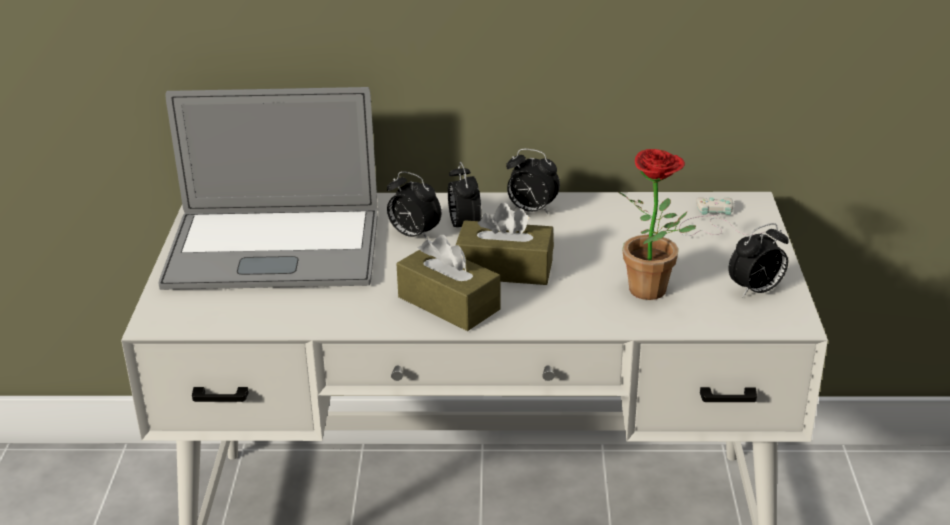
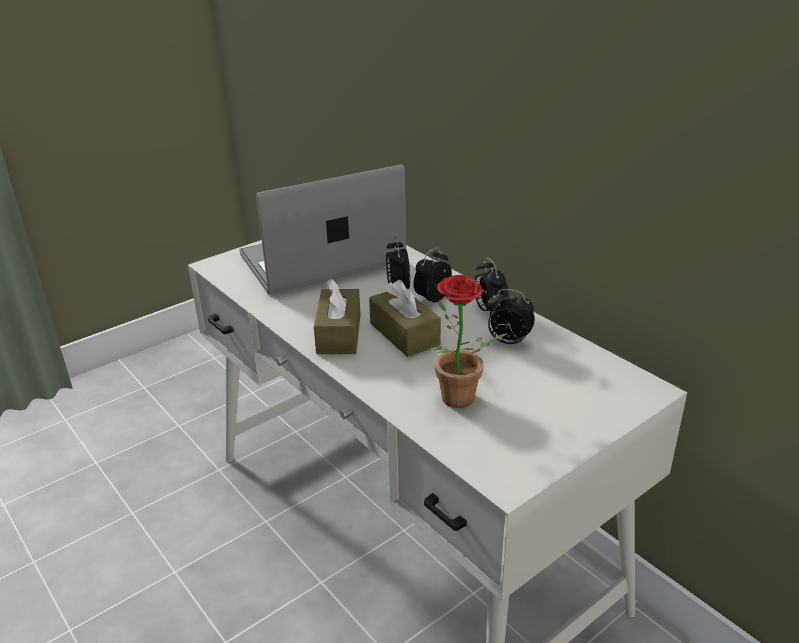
camera: 50 degrees right, 0 degrees up
laptop [158,87,378,290] -> laptop turned 105 degrees clockwise [239,164,406,294]
white game controller [679,197,764,236] -> none
alarm clock [729,223,789,297] -> alarm clock moved to [488,289,535,346]

